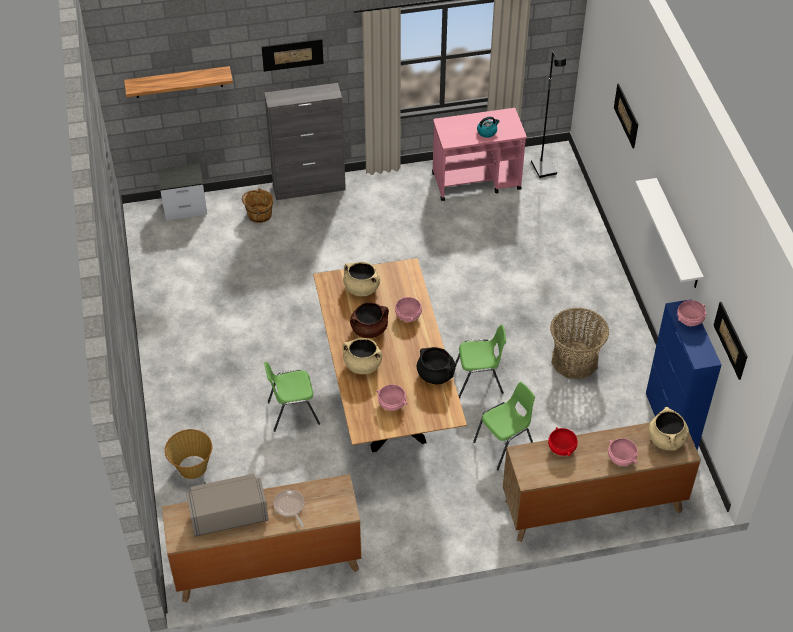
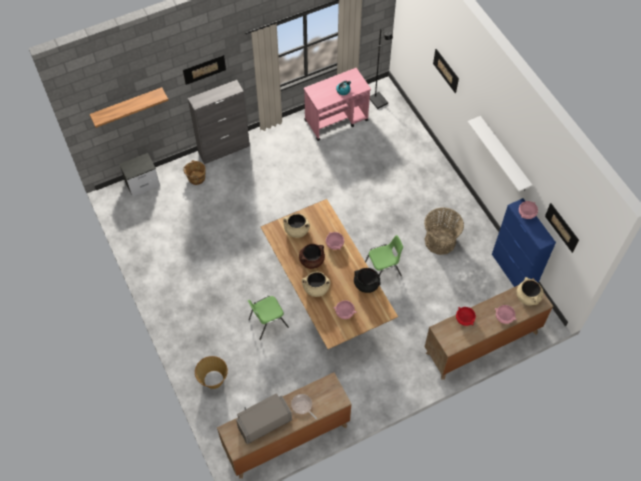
camera: 15 degrees left, 10 degrees up
green chair [473,382,535,470] -> none

